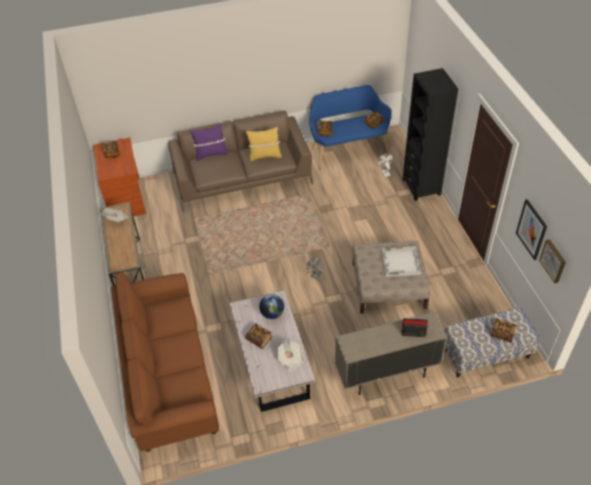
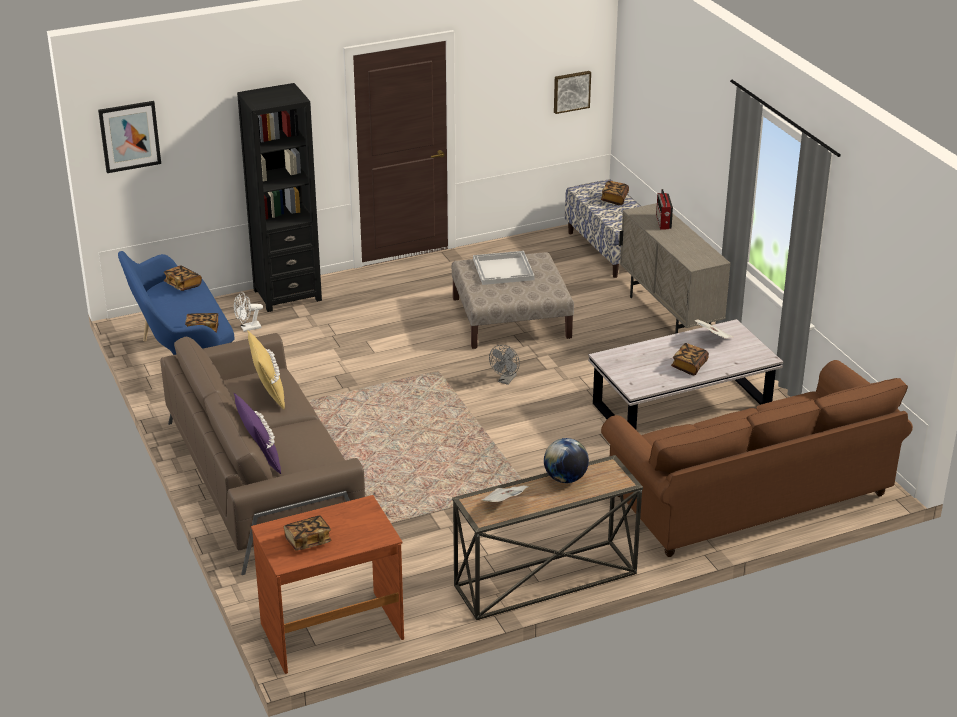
camera: 100 degrees left, 15 degrees down
globe [259,294,284,319] -> globe moved to [544,438,589,483]
picture [516,199,547,260] -> picture moved to [98,101,161,173]

